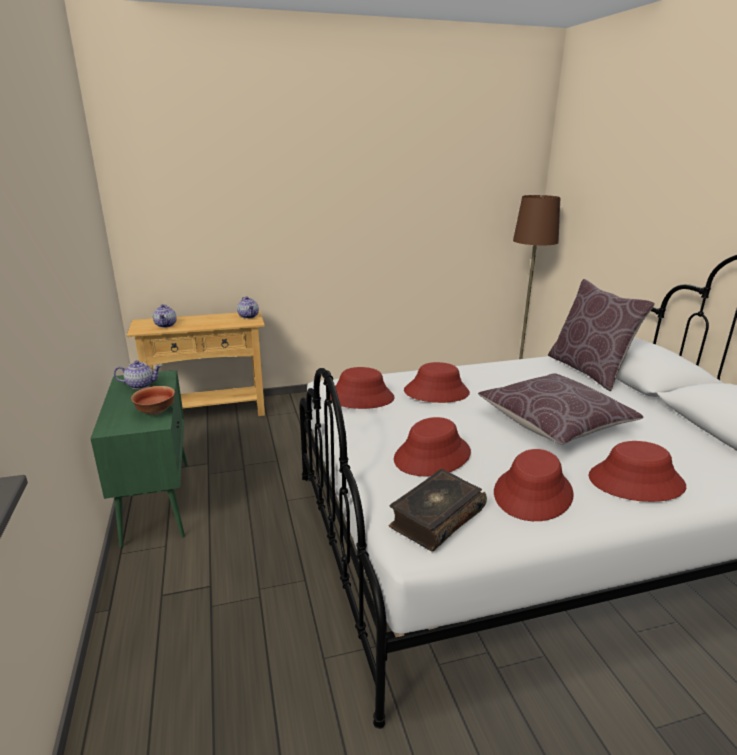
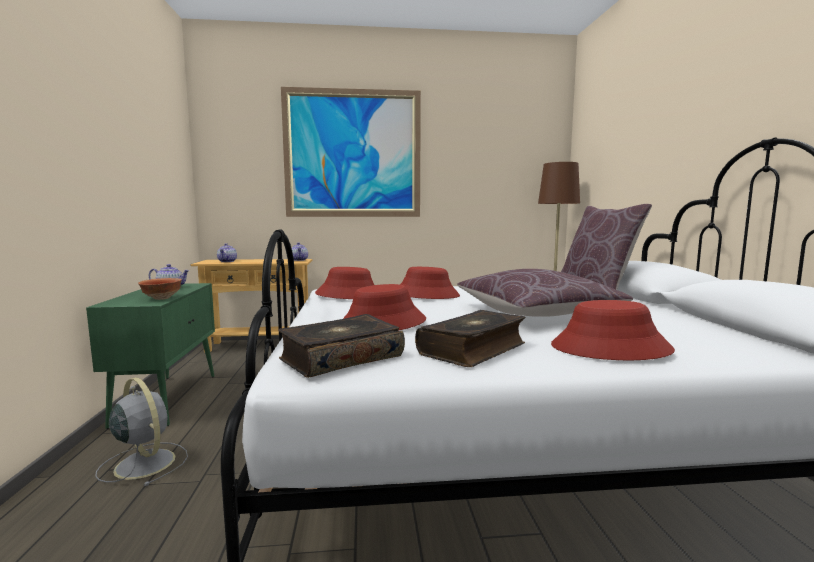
camera: 10 degrees right, 15 degrees down
red hat [494,449,574,521] -> book [415,310,525,367]
none -> grey fan [95,377,188,486]
none -> picture [281,87,421,217]

